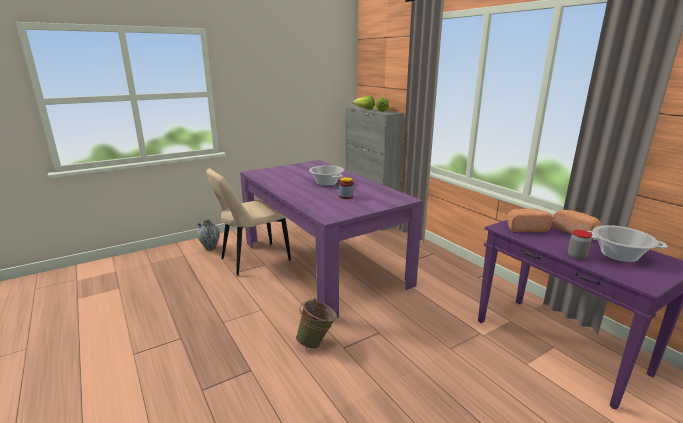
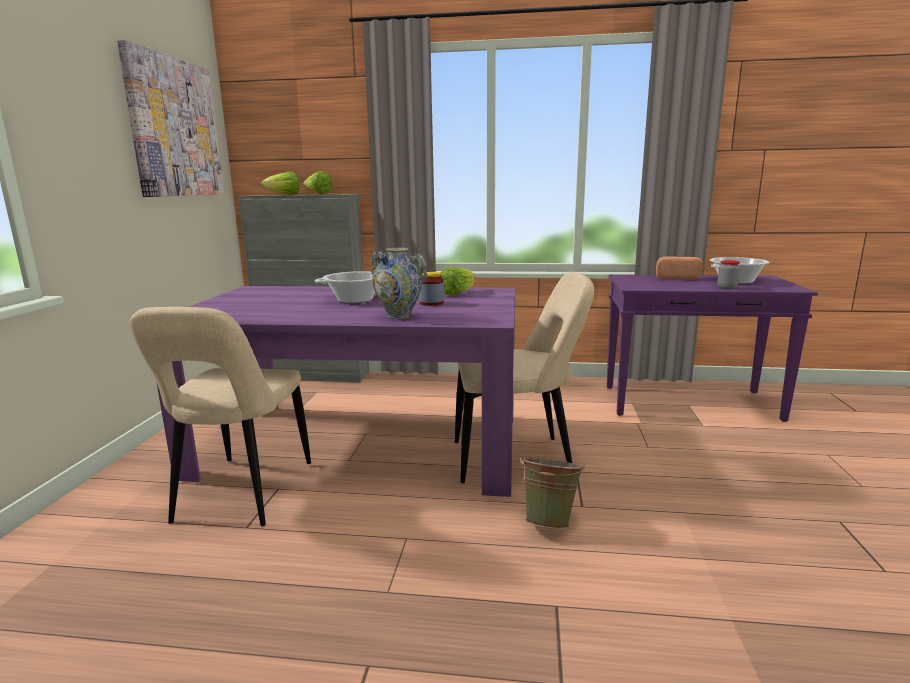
camera: 50 degrees left, 5 degrees down
vase [197,219,220,251] -> vase moved to [371,247,427,319]
bread [507,209,553,232] -> none
none -> picture [117,40,224,197]
none -> lettuce [441,267,475,295]
none -> beige chair [455,272,594,483]

